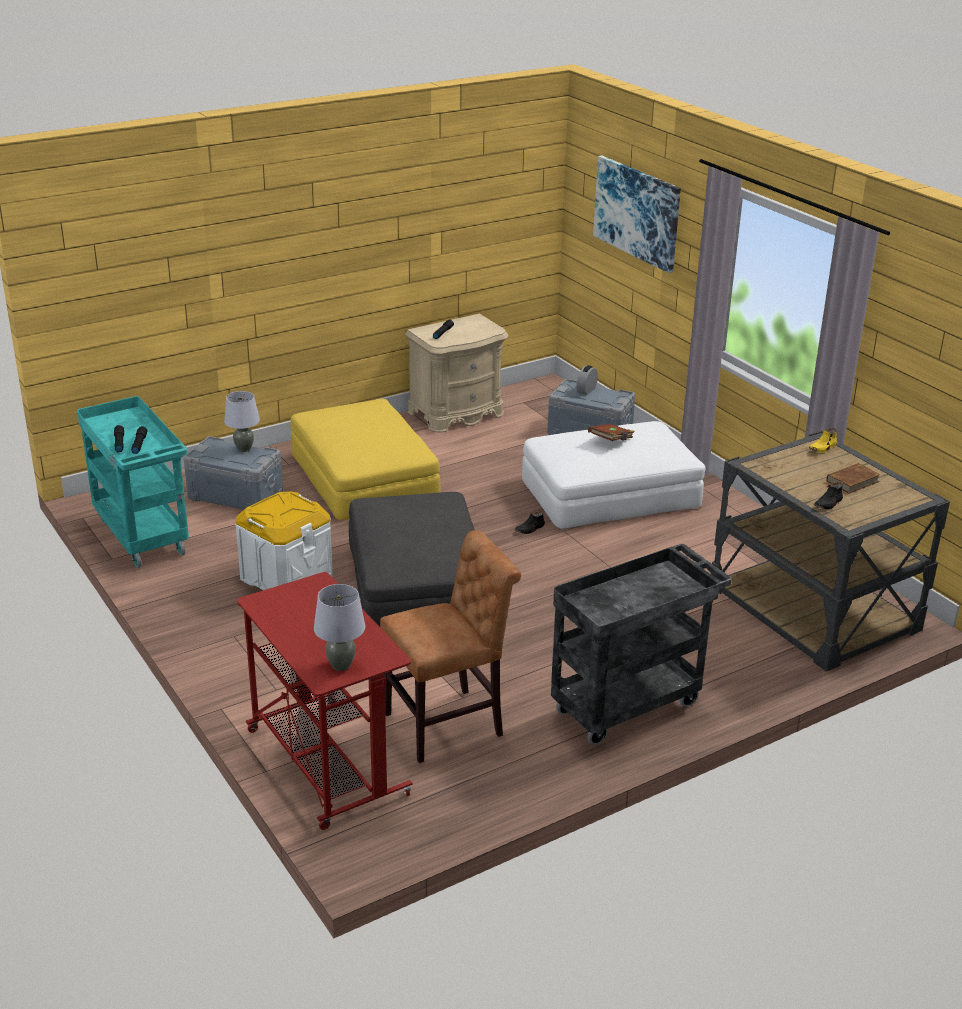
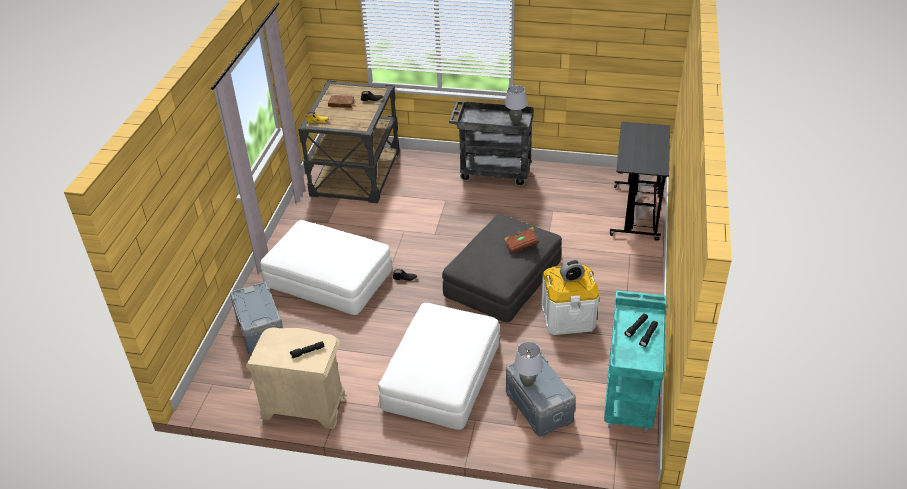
camera: 135 degrees left, 10 degrees up
red desk [237,572,413,830] -> black desk [610,122,670,241]
yellow ottoman [290,399,441,520] -> white ottoman [378,303,499,430]
grey table lamp [314,584,365,671] -> grey table lamp moved to [505,85,527,124]
brown chair [380,530,521,763] -> none
alarm clock [576,365,598,395] -> alarm clock moved to [560,260,585,282]
brown book [588,424,635,441] -> brown book moved to [504,227,539,254]
picture [593,155,681,273] -> none

